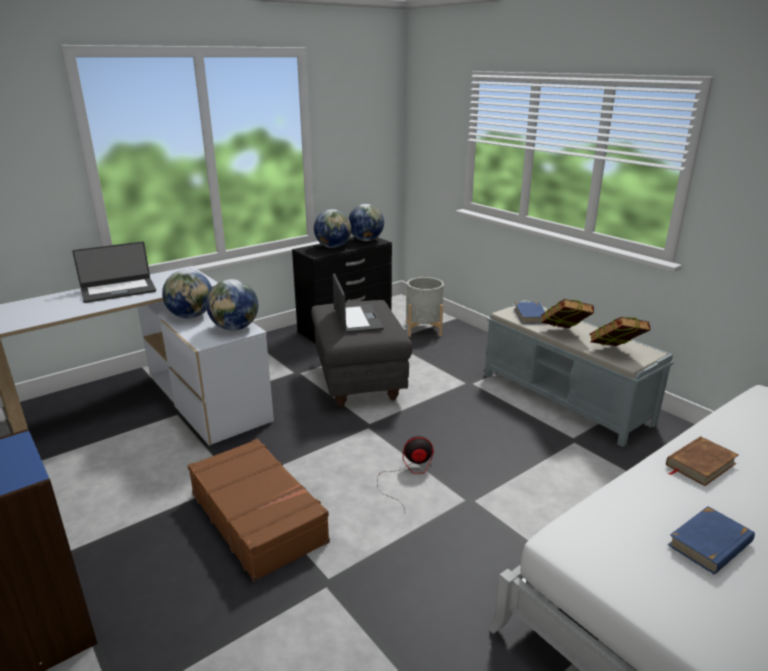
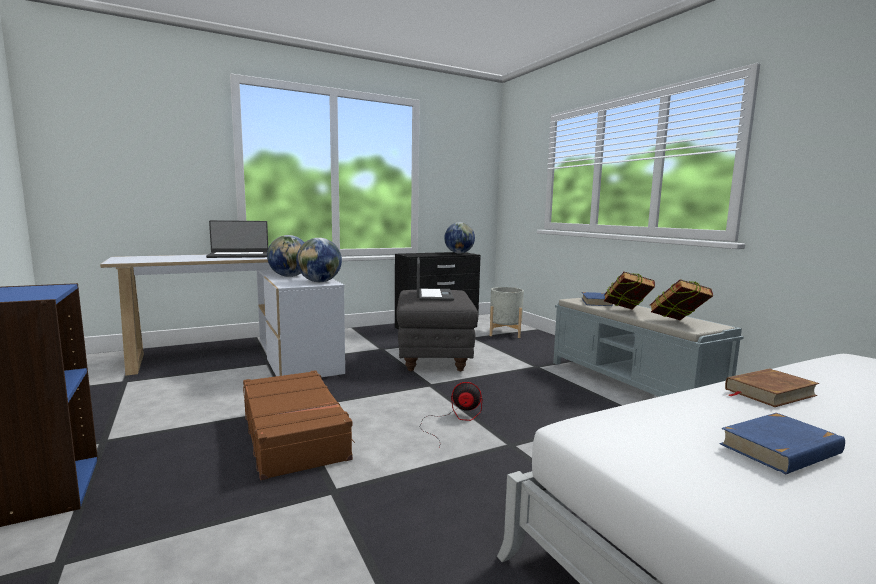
camera: 10 degrees right, 15 degrees down
globe [314,209,351,248] -> none

